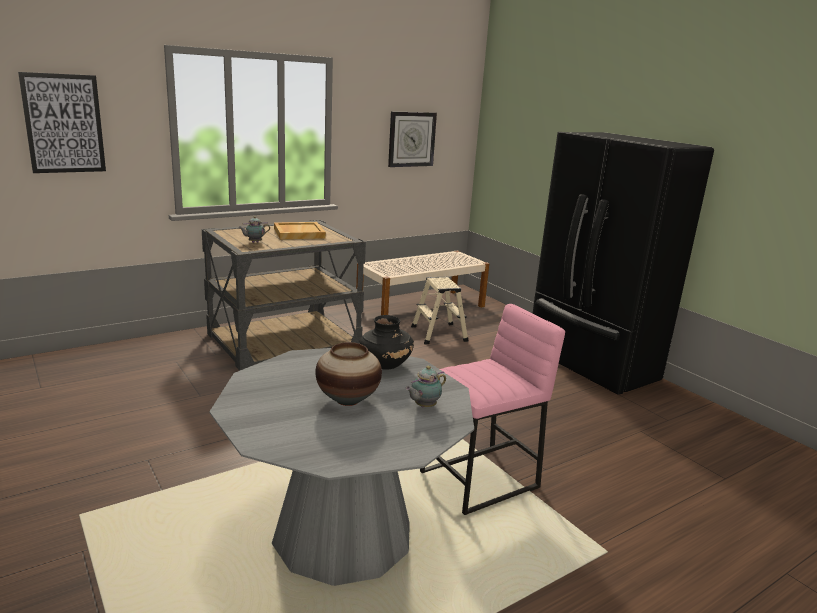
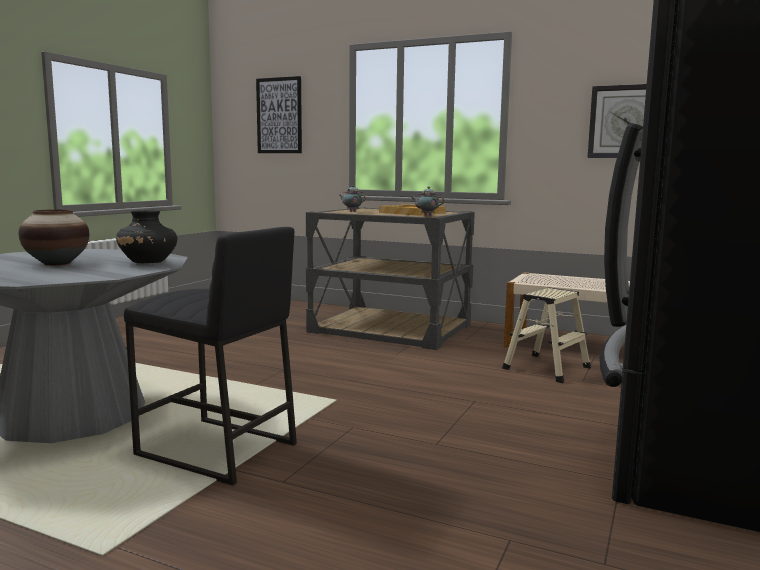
camera: 60 degrees right, 10 degrees down
teapot [405,366,446,407] -> teapot moved to [412,187,445,216]
pink stool [420,304,565,515] -> black stool [124,227,297,485]

